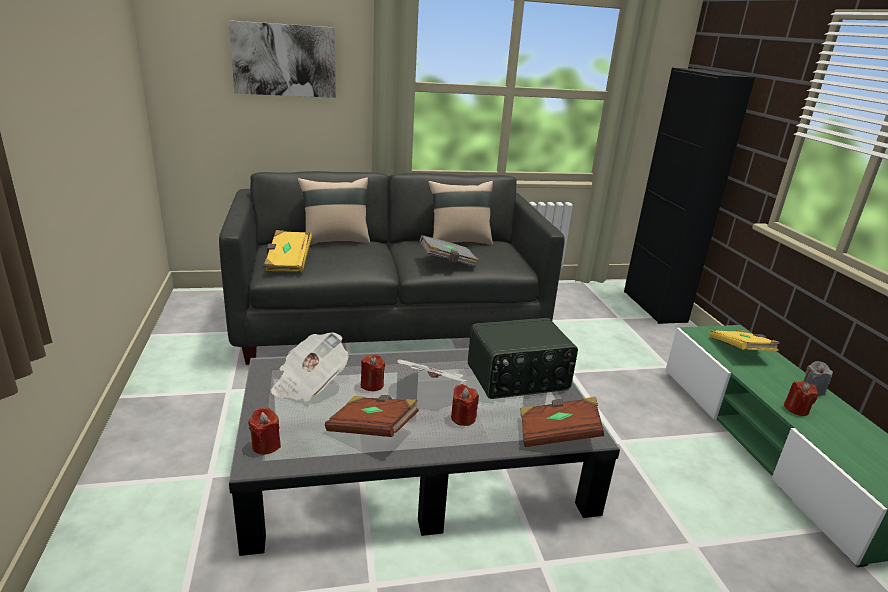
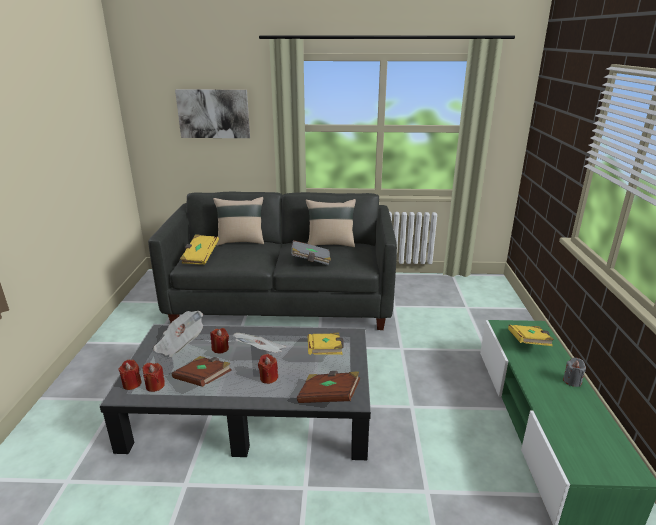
camera: 15 degrees right, 0 degrees up
radio [468,318,578,399] -> yellow book [308,332,344,355]
black cabinet [624,68,755,324] -> none
red candle [784,381,818,416] -> red candle moved to [142,363,165,392]

